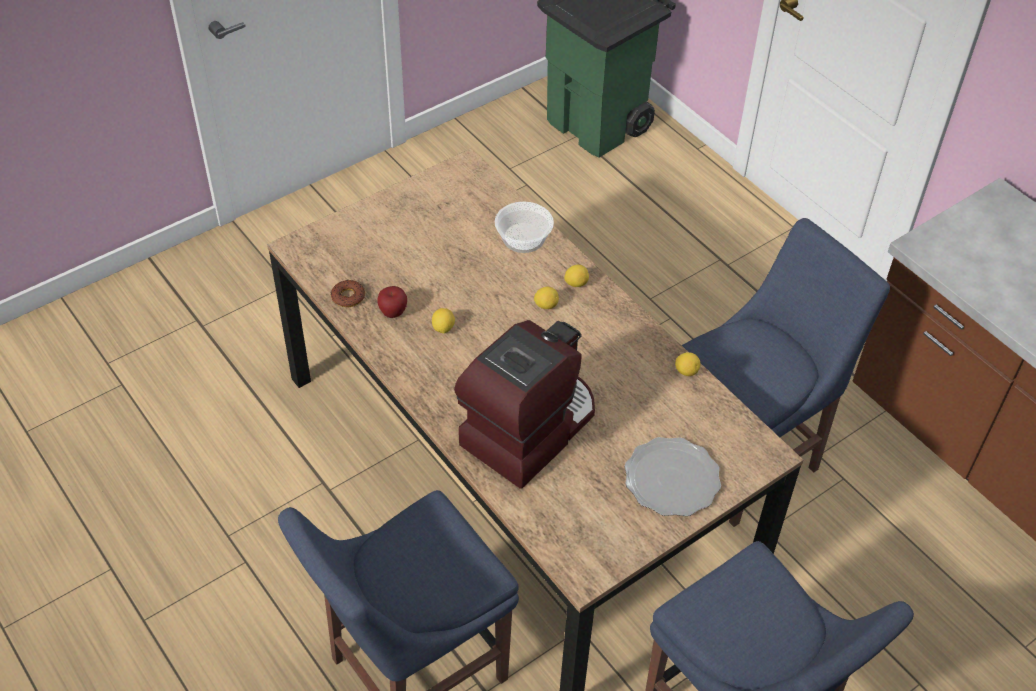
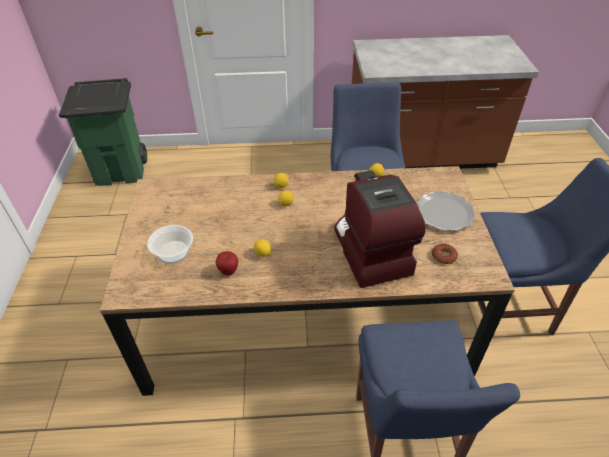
camera: 55 degrees left, 5 degrees down
donut [331,280,365,307] -> donut moved to [432,244,458,264]
bowl [495,202,554,253] -> bowl moved to [147,225,193,264]

